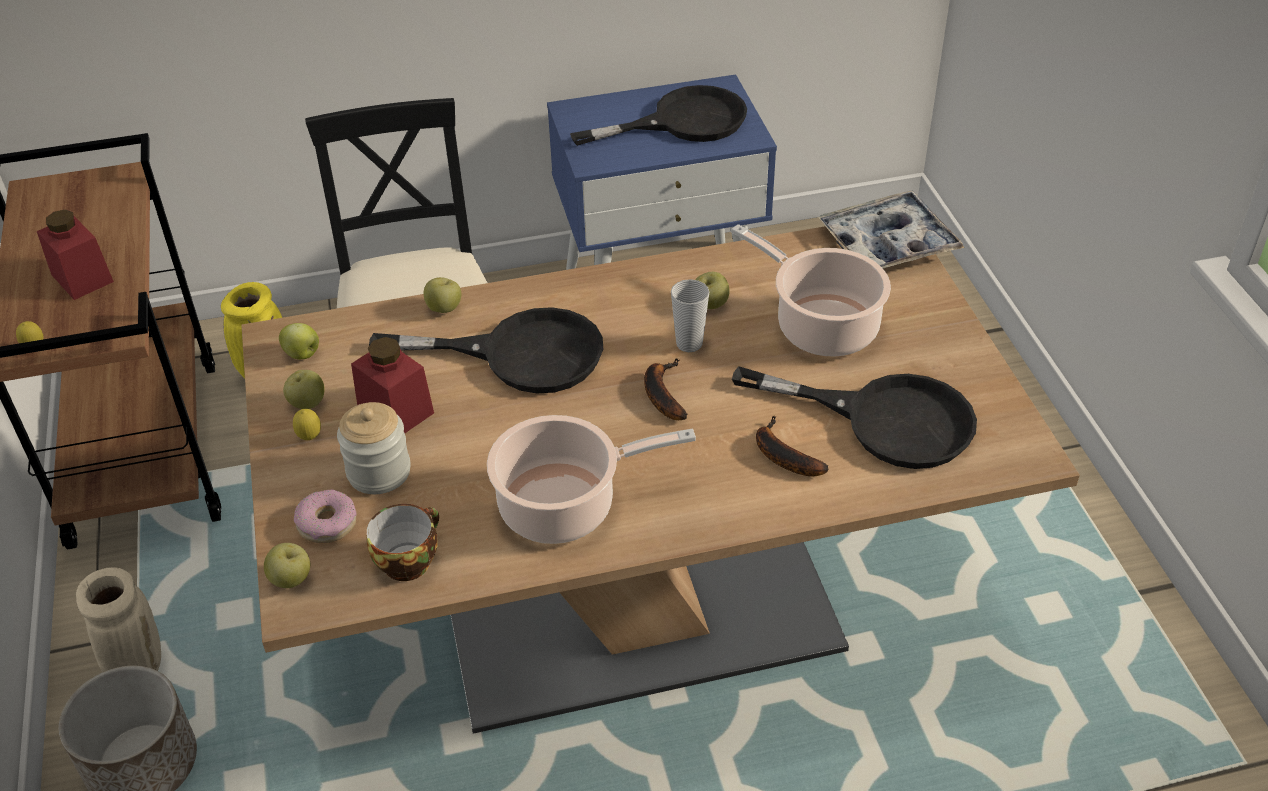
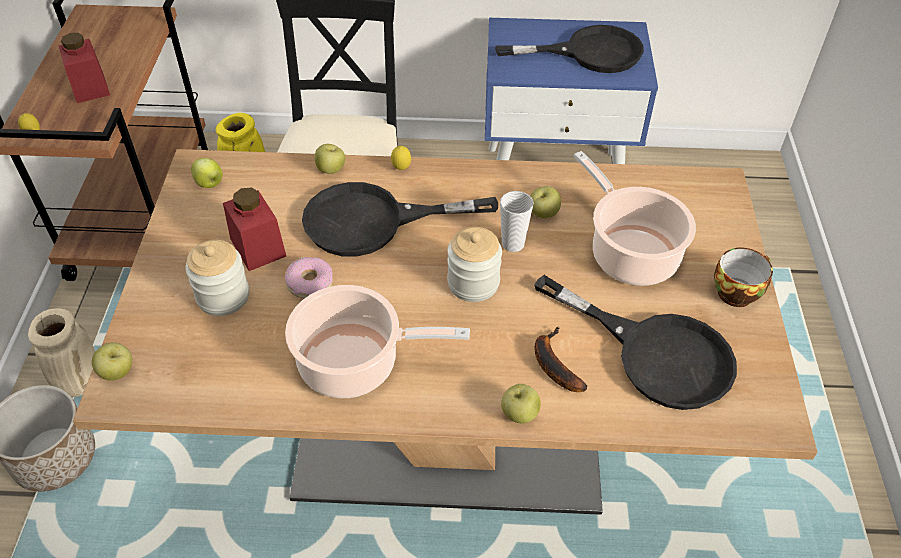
camera: 15 degrees right, 5 degrees up
apple [283,370,325,409] -> apple moved to [501,384,541,423]
lemon [293,409,321,440] -> lemon moved to [391,146,411,170]
donut [294,490,356,543] -> donut moved to [285,257,333,299]
cup [366,504,439,581] -> cup moved to [714,248,773,307]
black frying pan [369,307,603,394] -> black frying pan turned 150 degrees clockwise [302,182,498,257]
banana [644,358,688,420] -> jar [447,227,502,302]
tray [818,191,965,268] -> none

